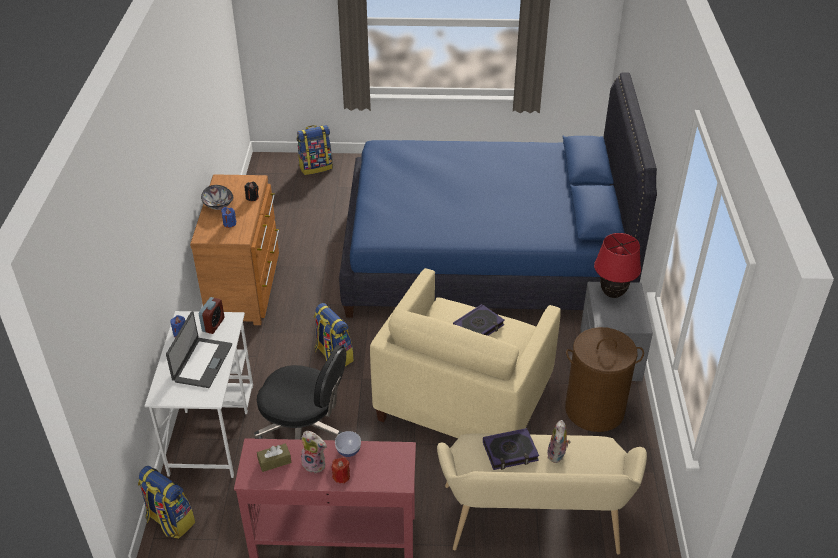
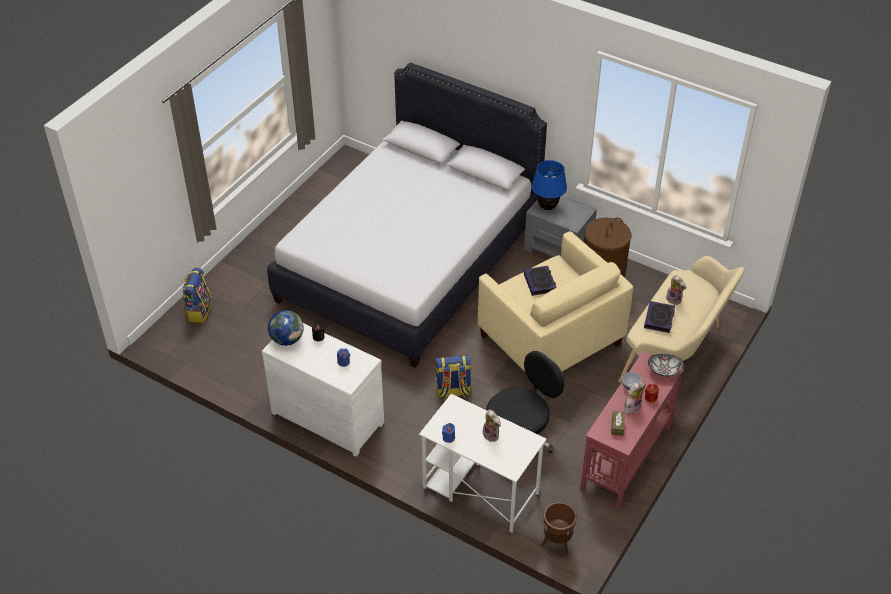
camera: 60 degrees left, 5 degrees up
backpack [138,466,195,539] -> brown planter [542,502,577,555]
laptop [166,311,232,388] -> plush toy [483,410,501,442]
brown dresser [190,174,279,325] -> white dresser [262,323,384,457]
alarm clock [199,297,225,334] -> none
bowl [201,185,233,210] -> bowl moved to [648,354,684,377]
blue bed [339,72,657,318] -> white bed [267,63,547,368]
red table lamp [594,233,641,298] -> blue table lamp [531,160,567,210]
none -> globe [268,310,304,346]

